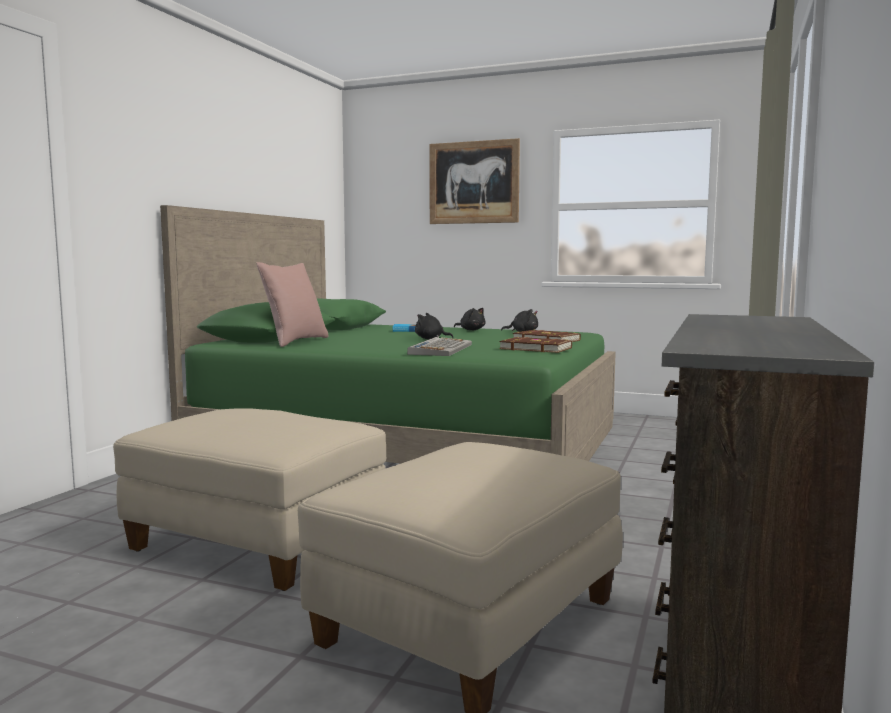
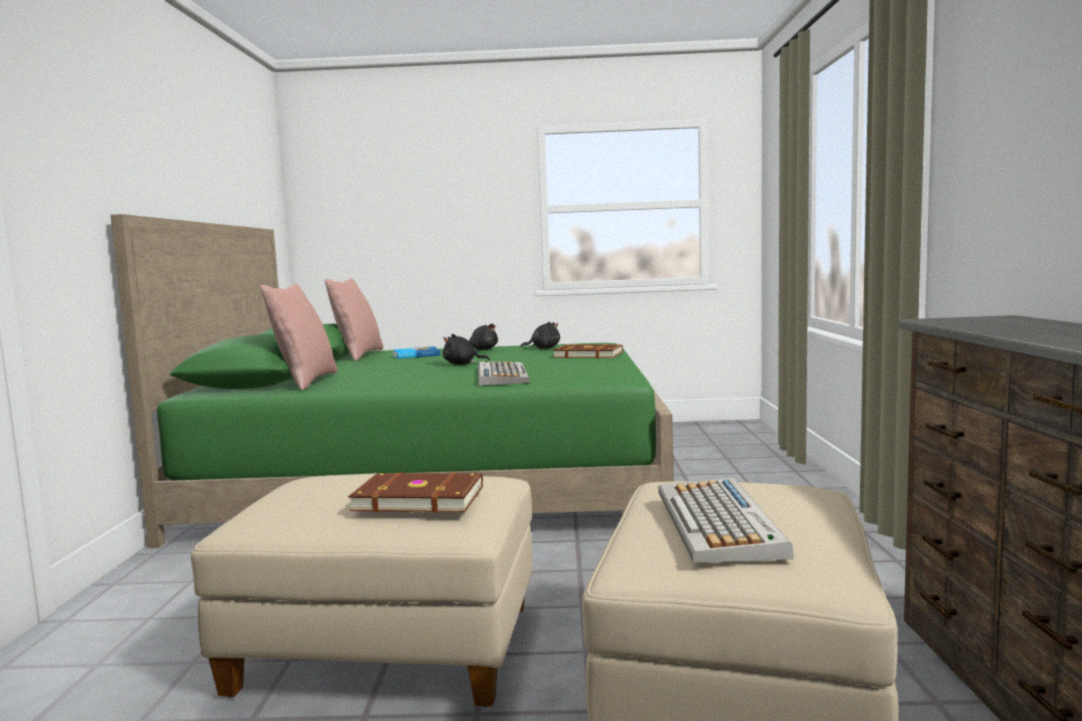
camera: 20 degrees left, 0 degrees up
picture [429,138,520,224] -> none
brown book [499,337,572,353] -> brown book moved to [348,473,483,513]
none -> pink pillow [325,278,383,361]
none -> keyboard [658,477,794,563]

